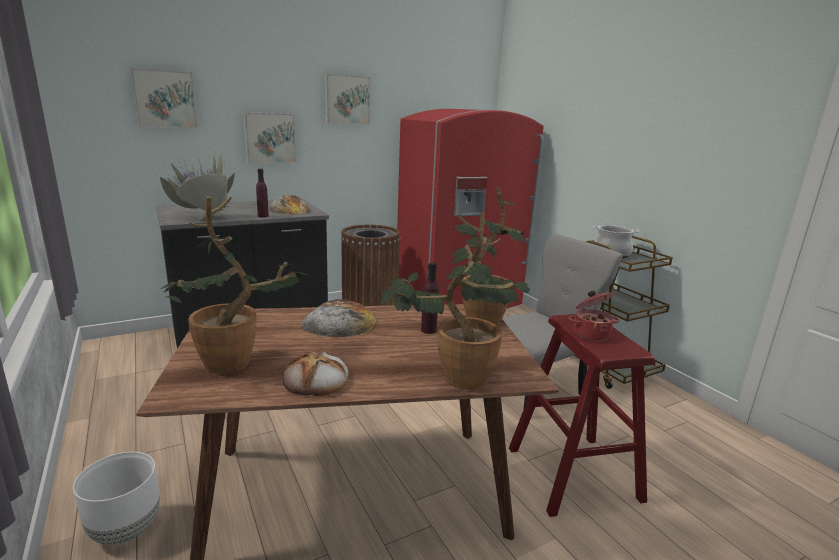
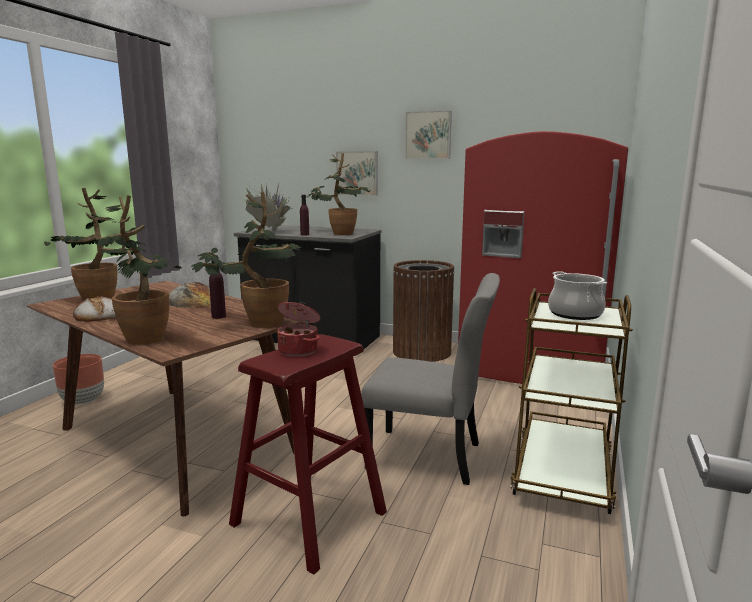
camera: 50 degrees right, 5 degrees down
white planter [73,452,160,545] -> brown planter [53,354,104,405]
picture [130,68,198,128] -> none
bread [269,195,310,214] -> potted plant [307,153,371,235]

